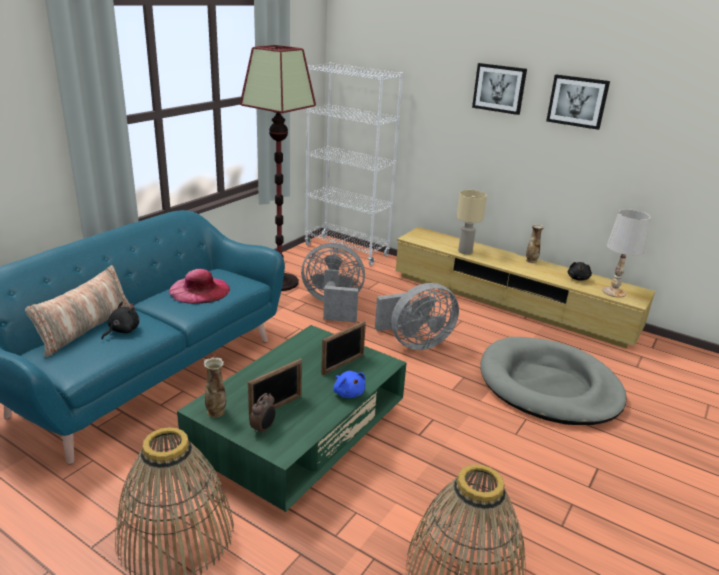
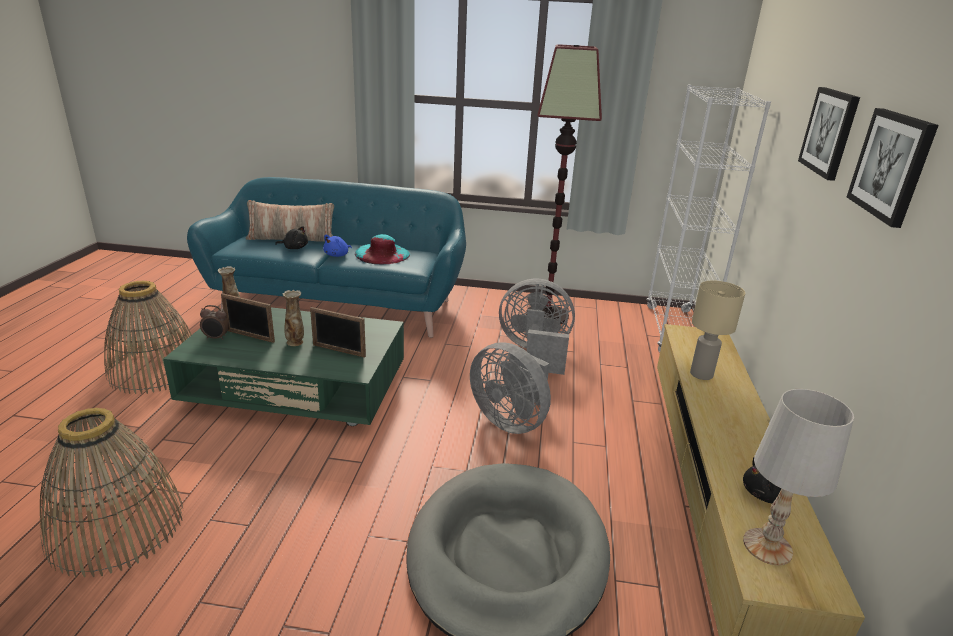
camera: 65 degrees right, 0 degrees up
pink hat [169,269,230,304] -> turquoise hat [355,234,410,264]
grey fan [301,243,365,322] -> grey fan turned 60 degrees counterclockwise [499,279,575,375]
blue plush toy [333,371,366,398] -> blue plush toy moved to [323,235,352,257]
vase [526,224,544,263] -> vase moved to [282,290,304,346]

